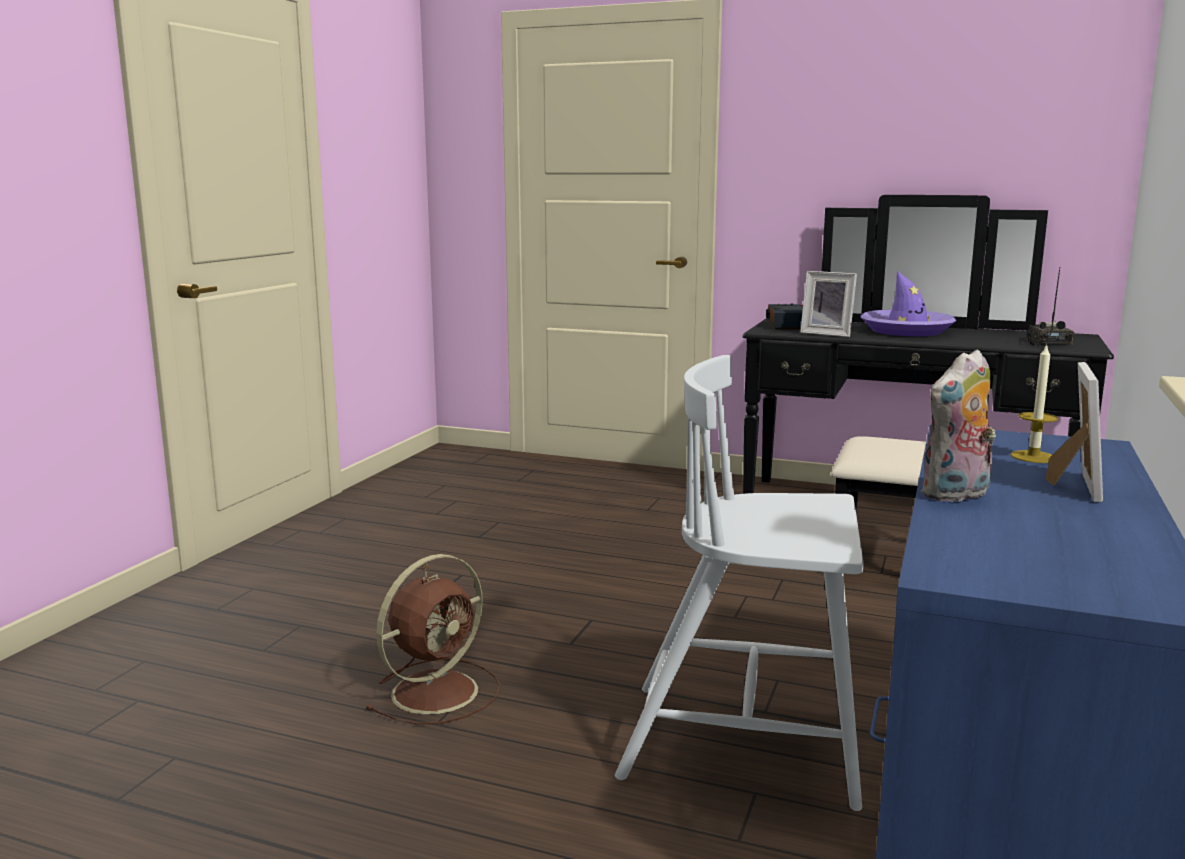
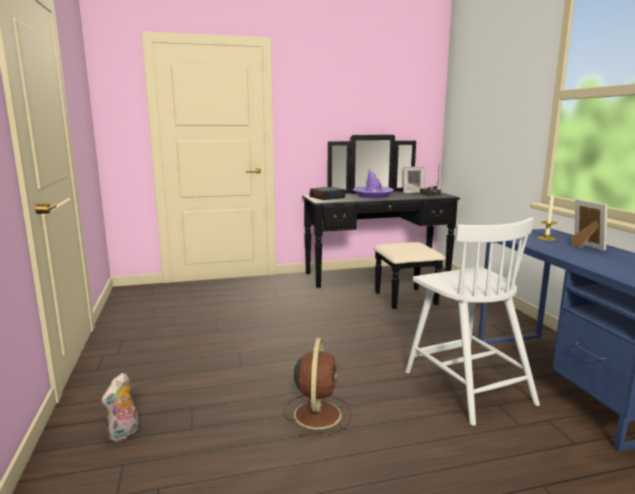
camera: 35 degrees left, 0 degrees up
white chair [615,355,864,811] -> white chair turned 90 degrees counterclockwise [405,217,540,426]
picture frame [800,271,857,337] -> picture frame moved to [403,166,425,193]
plush toy [921,349,996,502] -> plush toy moved to [102,373,139,442]

